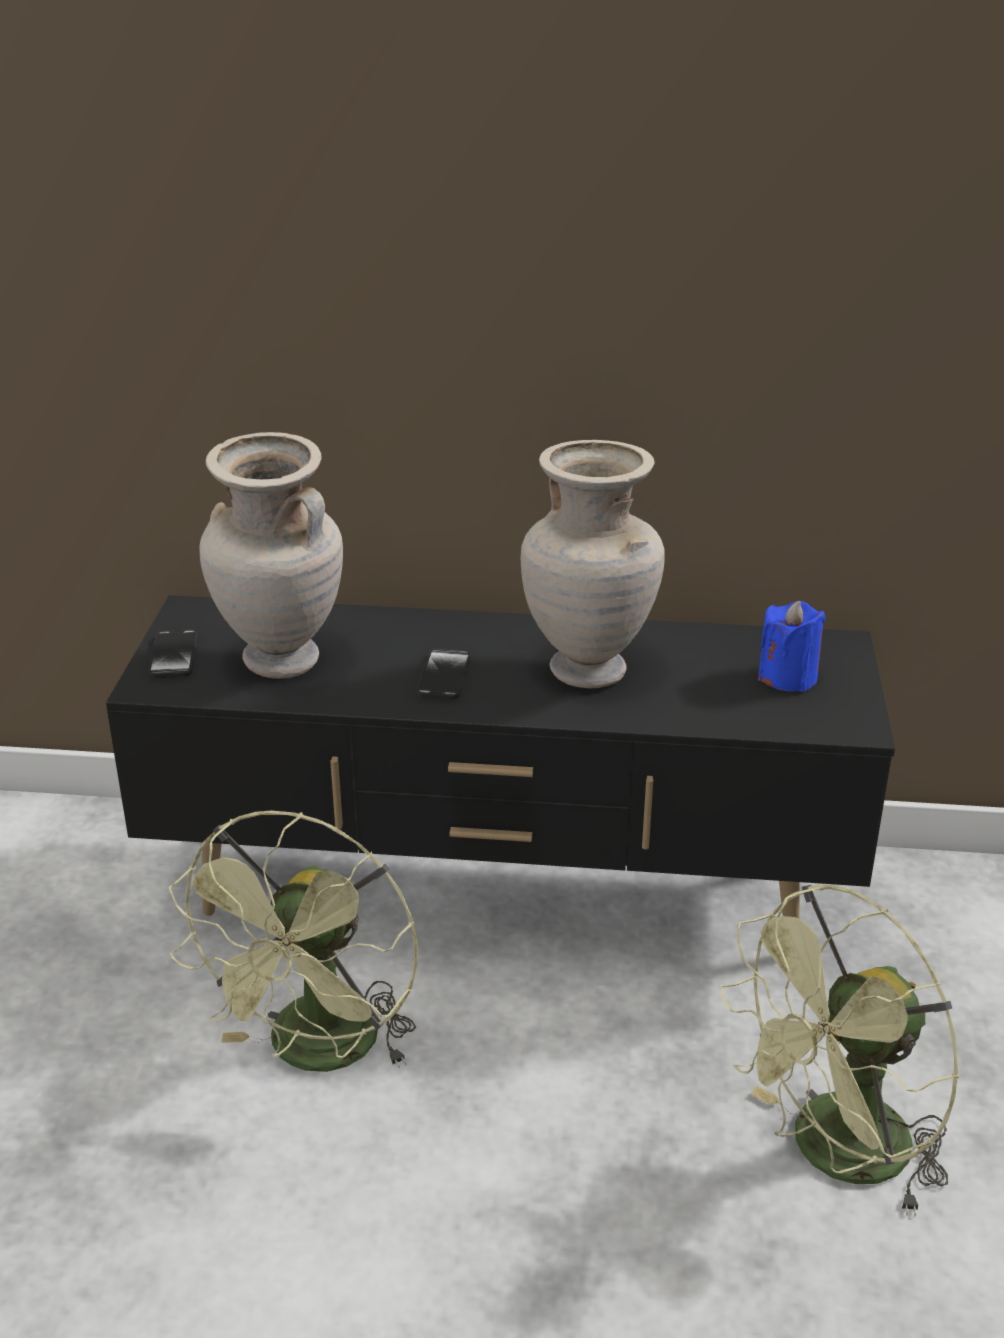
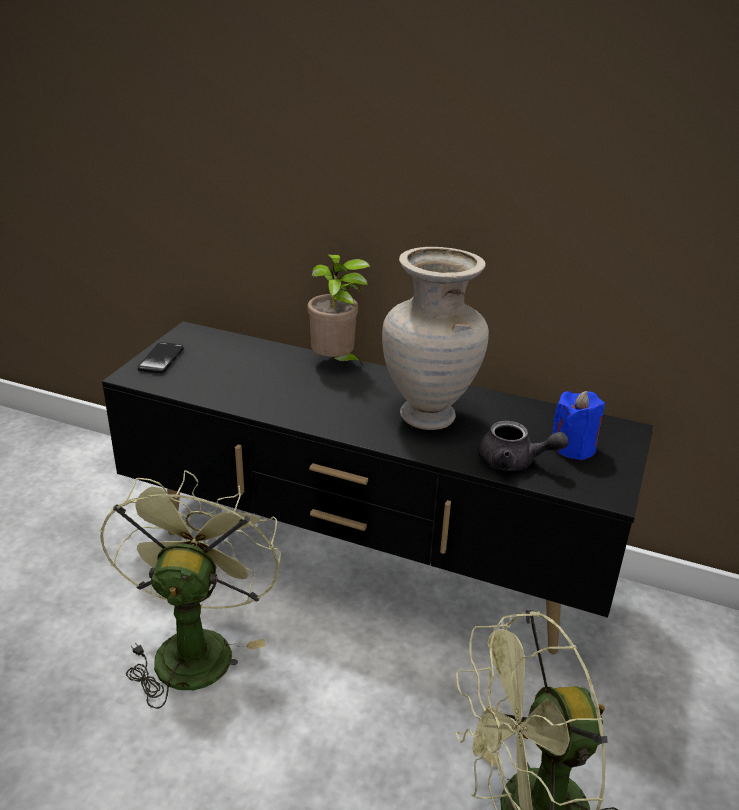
camera: 15 degrees right, 0 degrees up
green fan [169,811,418,1072] -> green fan turned 150 degrees clockwise [100,470,281,709]
beige vase [199,432,343,679] -> none
phone [417,648,471,700] -> none
none -> potted plant [308,255,370,367]
none -> grey teapot [478,421,569,471]

